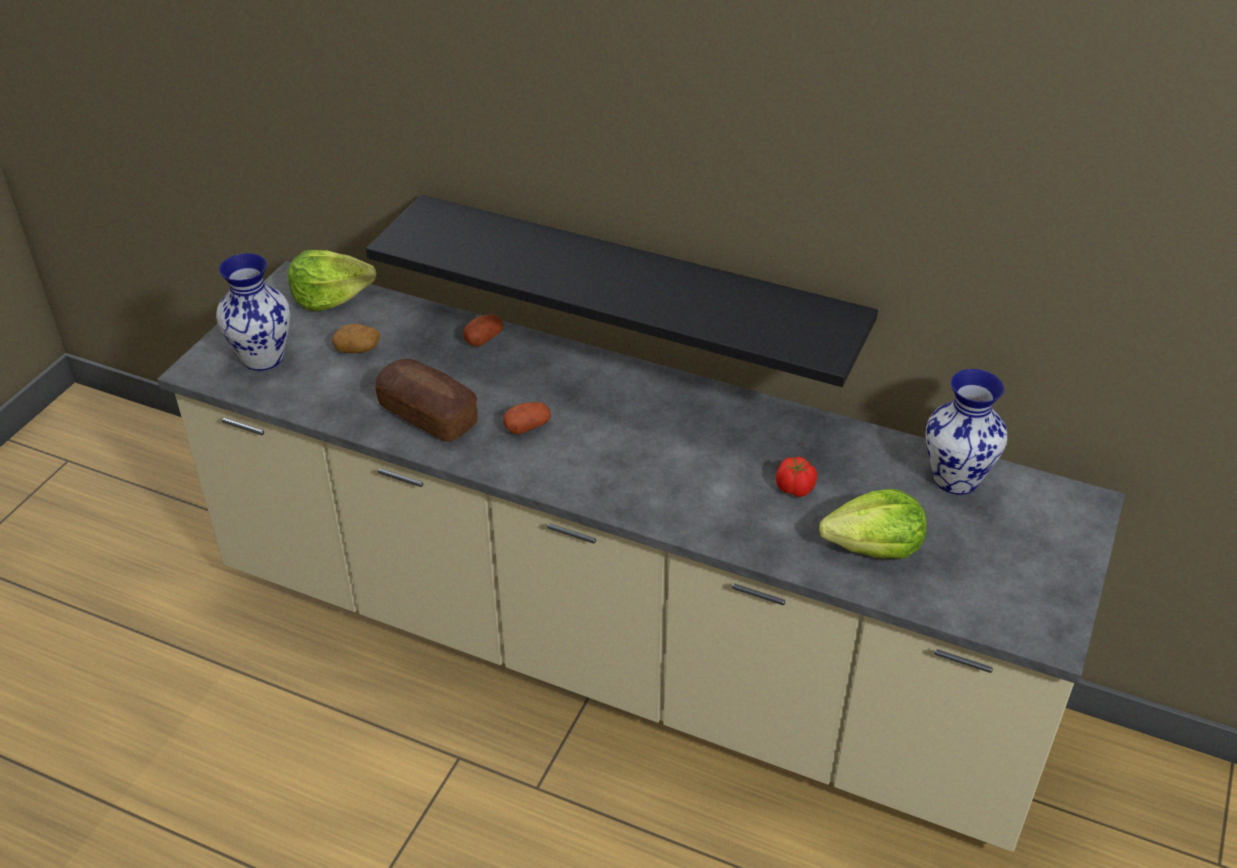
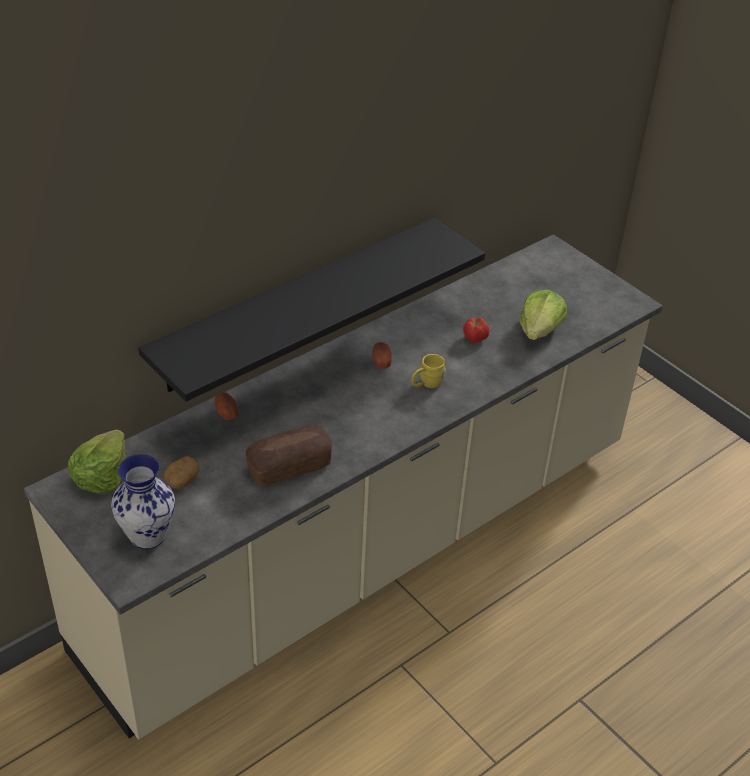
camera: 65 degrees left, 0 degrees up
potato [503,402,551,434] -> potato moved to [372,342,392,369]
vase [926,369,1008,495] -> none
none -> yellow mug [412,354,446,388]

